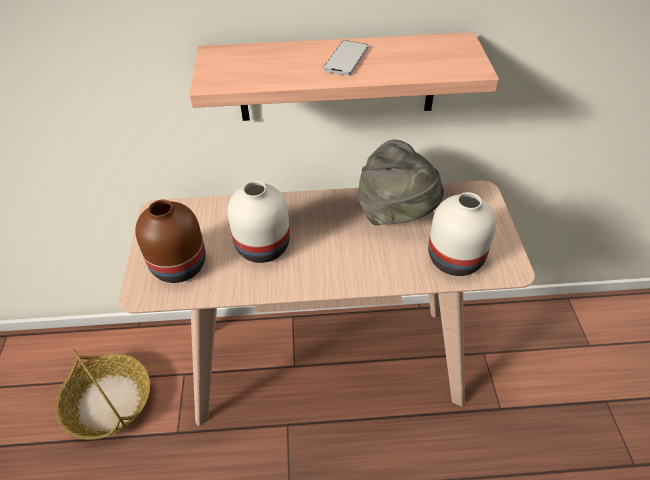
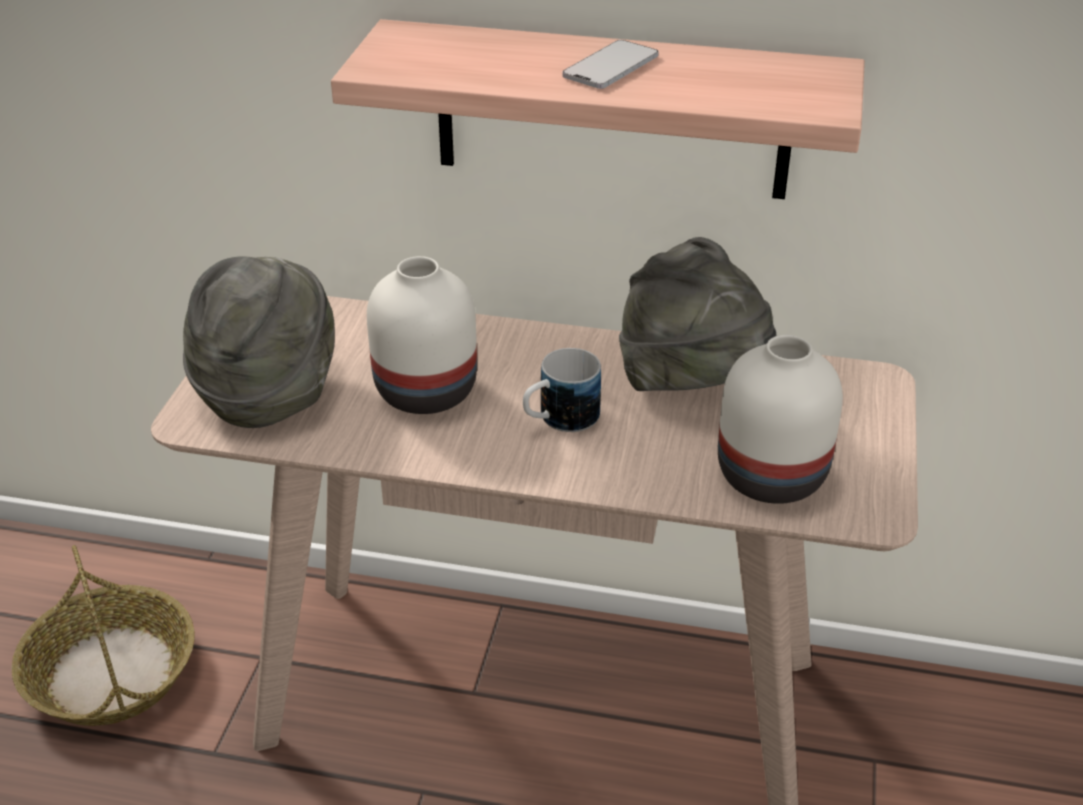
camera: 15 degrees right, 10 degrees down
brown vase [135,200,206,283] -> grey hat [183,257,335,428]
none -> mug [523,348,601,432]

